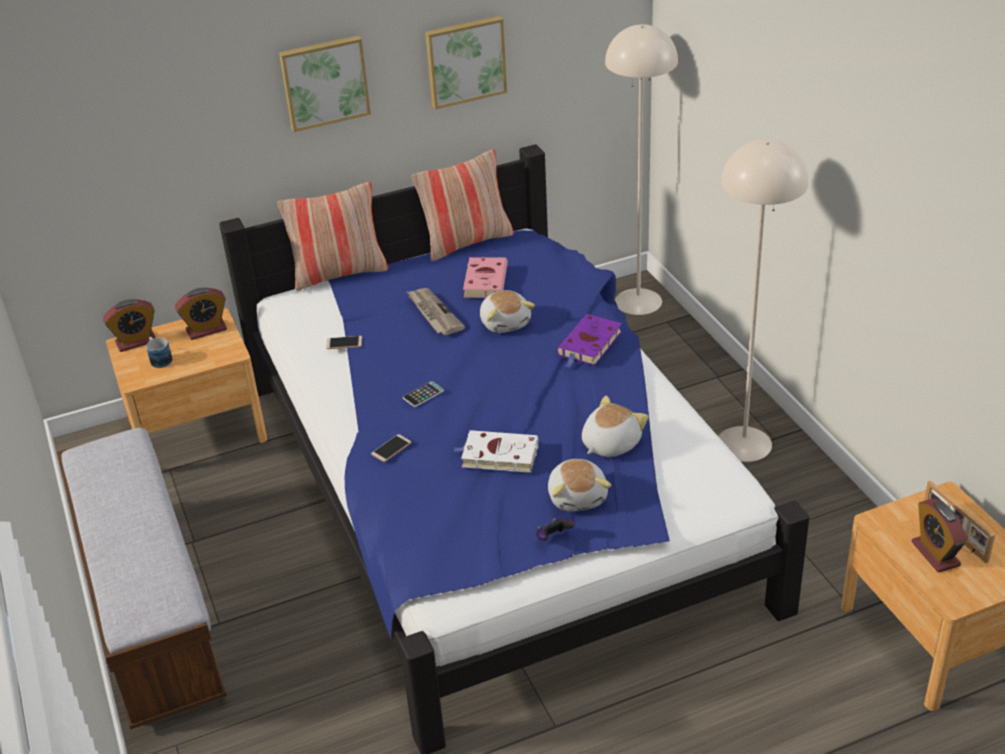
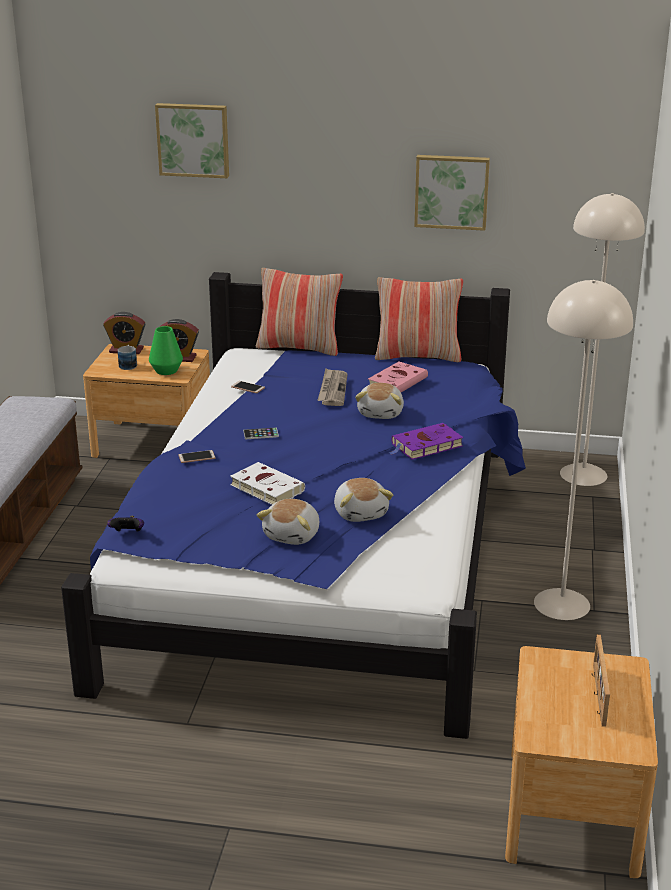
camera: 30 degrees right, 10 degrees down
picture [279,35,371,132] -> picture moved to [155,103,229,178]
game controller [536,518,575,541] -> game controller moved to [107,516,144,532]
plush toy [582,395,649,457] -> plush toy turned 90 degrees clockwise [334,478,394,522]
alarm clock [911,499,967,573] -> none
none -> green vase [149,326,183,375]

